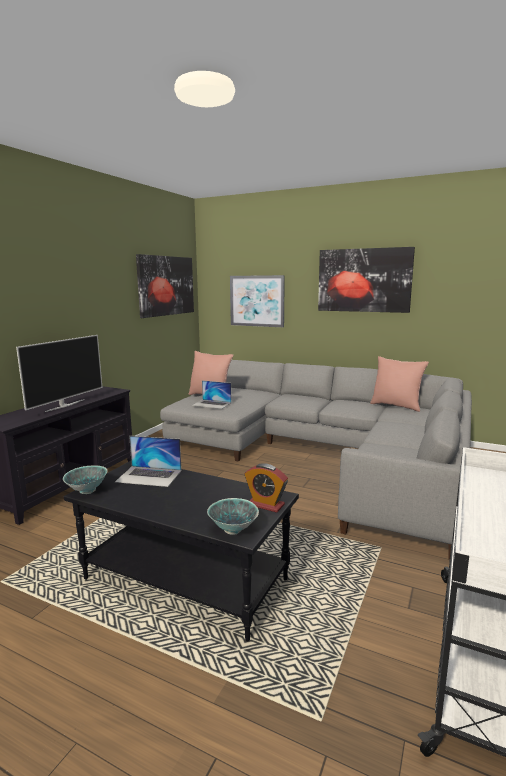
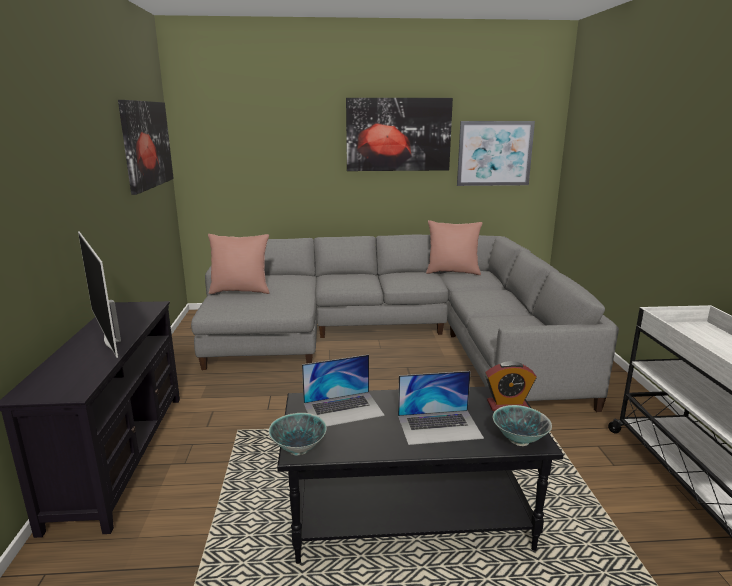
camera: 30 degrees left, 5 degrees up
television [16,335,103,412] -> television turned 150 degrees clockwise [78,231,121,358]
laptop [192,380,232,409] -> laptop moved to [398,371,484,445]
picture [230,275,285,327] -> picture moved to [457,121,535,186]

